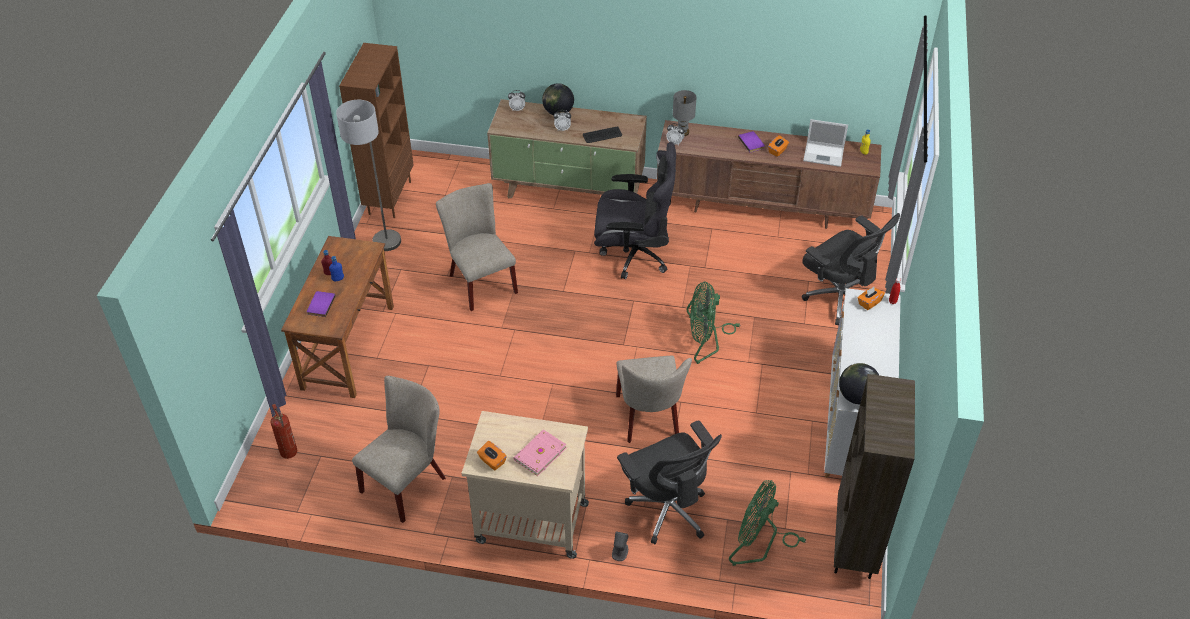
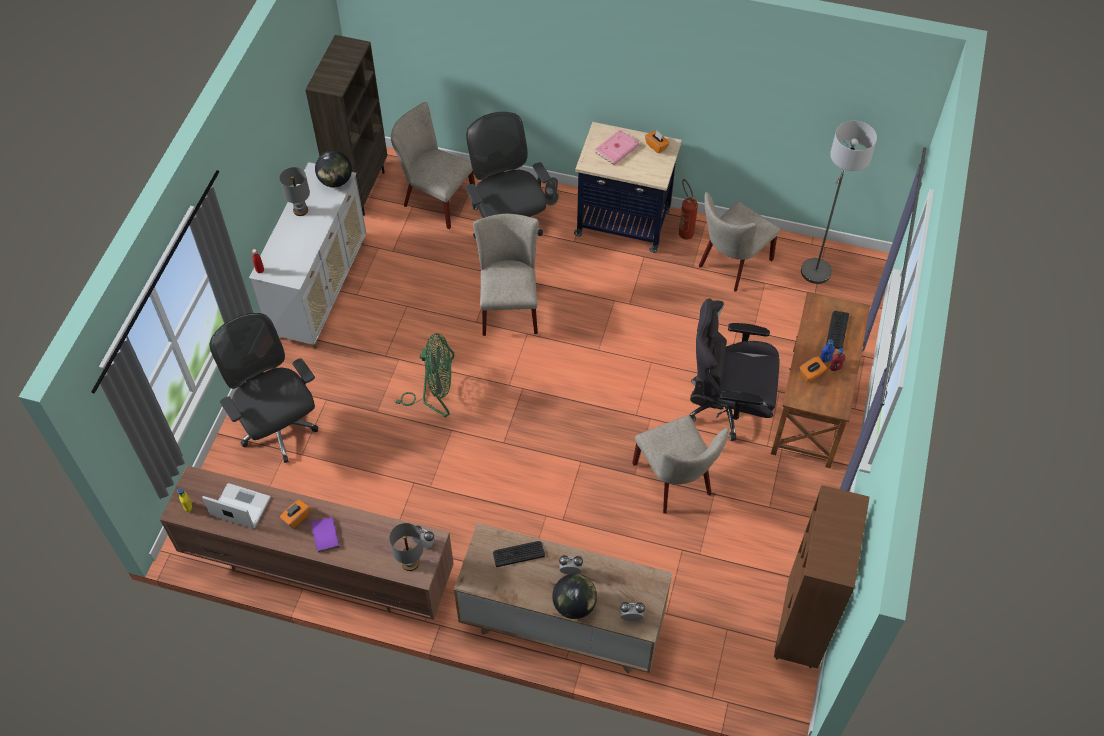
camera: 175 degrees left, 10 degrees up
fire extinguisher [271,404,297,459] -> fire extinguisher moved to [679,179,698,239]
purple book [307,291,336,317] -> keyboard [826,311,849,349]
grey floor lamp [336,100,401,251] -> grey floor lamp moved to [801,121,877,284]
beige cart [462,411,589,559] -> blue cart [574,122,682,253]
black office chair [594,142,676,279] -> black office chair moved to [690,298,780,441]
green fan [729,480,807,566] -> beige chair [391,102,475,229]
orange tissue box [858,287,885,310] -> orange tissue box moved to [799,356,827,382]
none -> grey table lamp [280,167,310,216]

